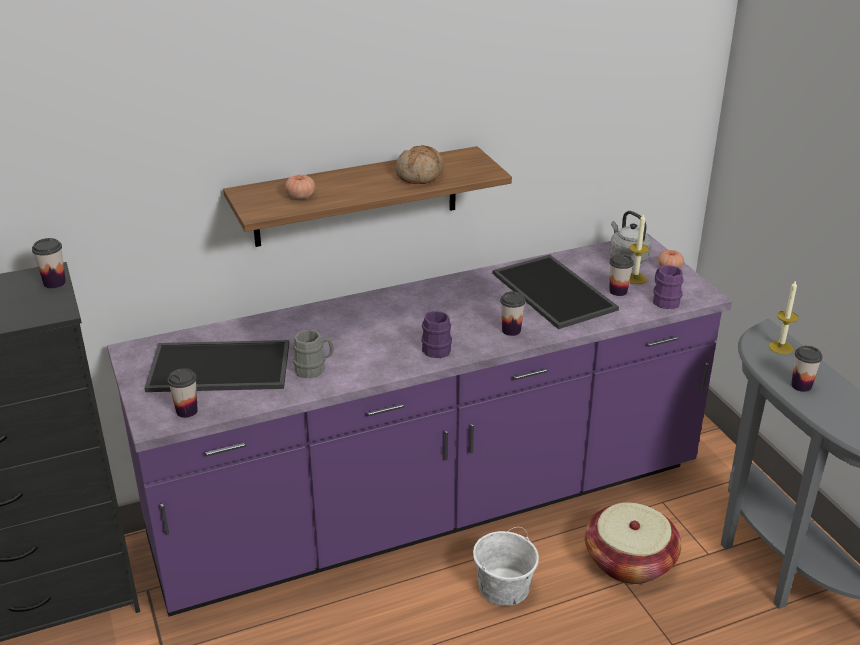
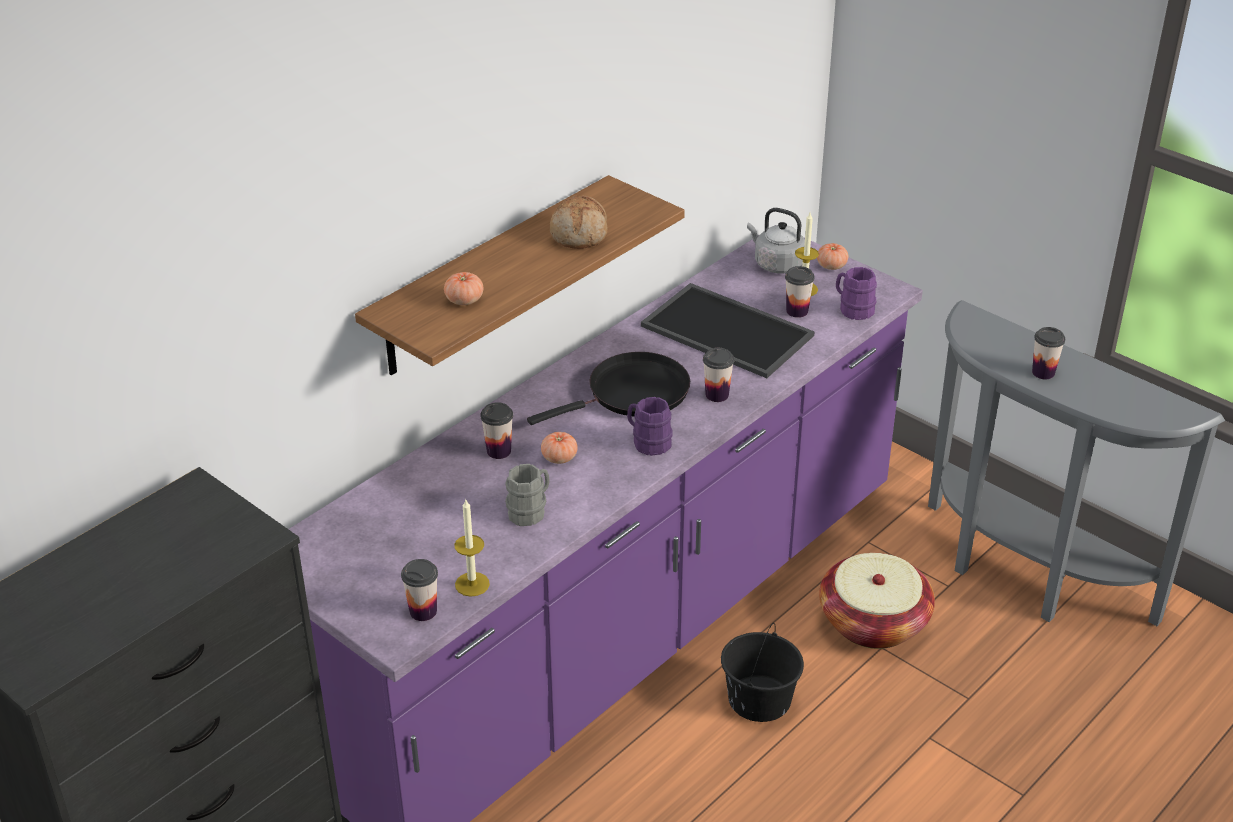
camera: 25 degrees left, 5 degrees up
cup [32,238,66,288] -> cup moved to [480,402,513,459]
tray [144,340,289,392] -> none
white bucket [473,527,539,606] -> black bucket [721,623,804,722]
candle [769,280,798,354] -> candle moved to [454,500,490,597]
none -> black frying pan [527,352,690,425]
none -> tomato [541,432,578,464]

